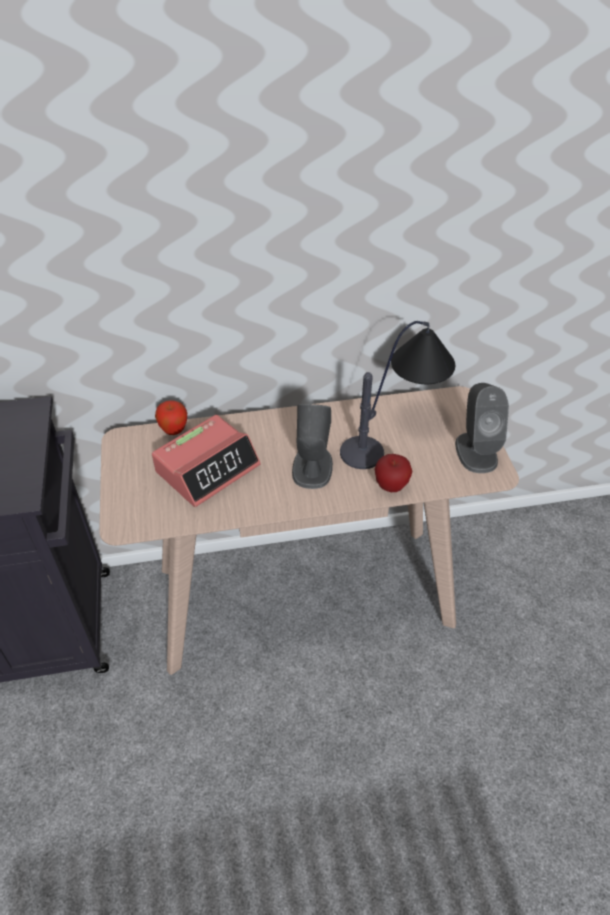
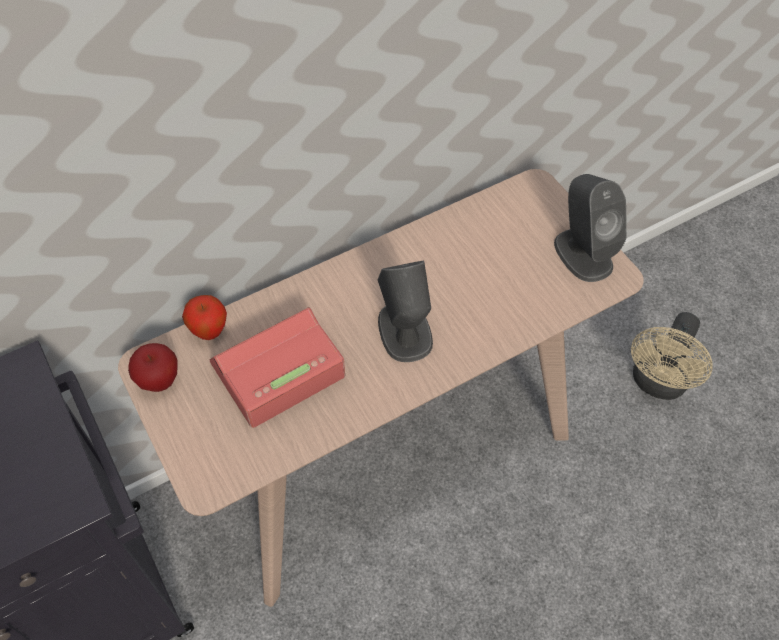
camera: 20 degrees left, 10 degrees up
alarm clock [152,415,260,507] -> alarm clock turned 150 degrees counterclockwise [210,307,345,428]
table lamp [340,321,455,469] -> none
apple [375,454,413,492] -> apple moved to [128,343,178,392]
none -> beige fan [631,312,713,400]

